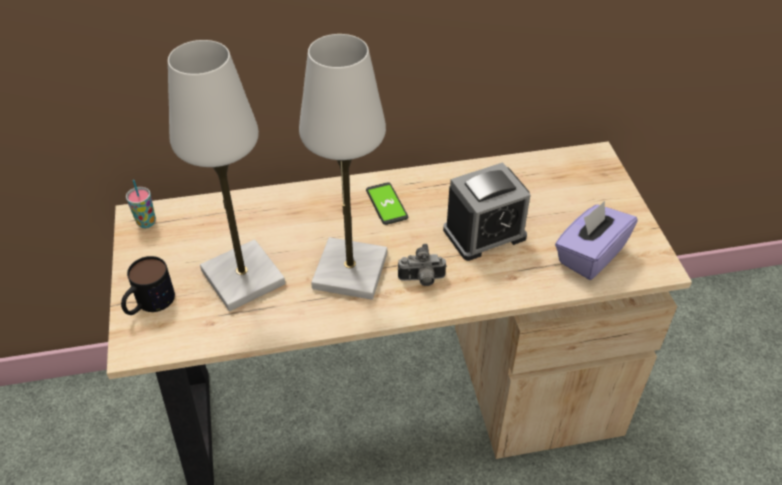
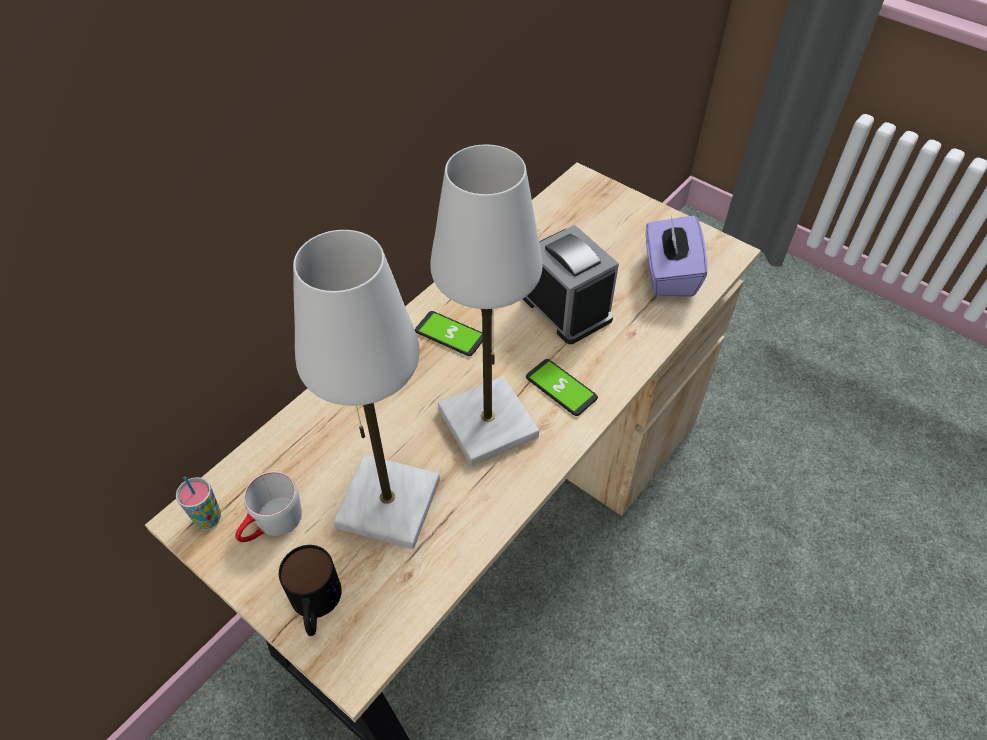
camera: 40 degrees left, 5 degrees up
camera [398,244,447,286] -> phone [526,359,598,416]
alarm clock [443,162,530,261] -> alarm clock turned 60 degrees counterclockwise [523,225,619,344]
none -> grey mug [235,472,302,542]

